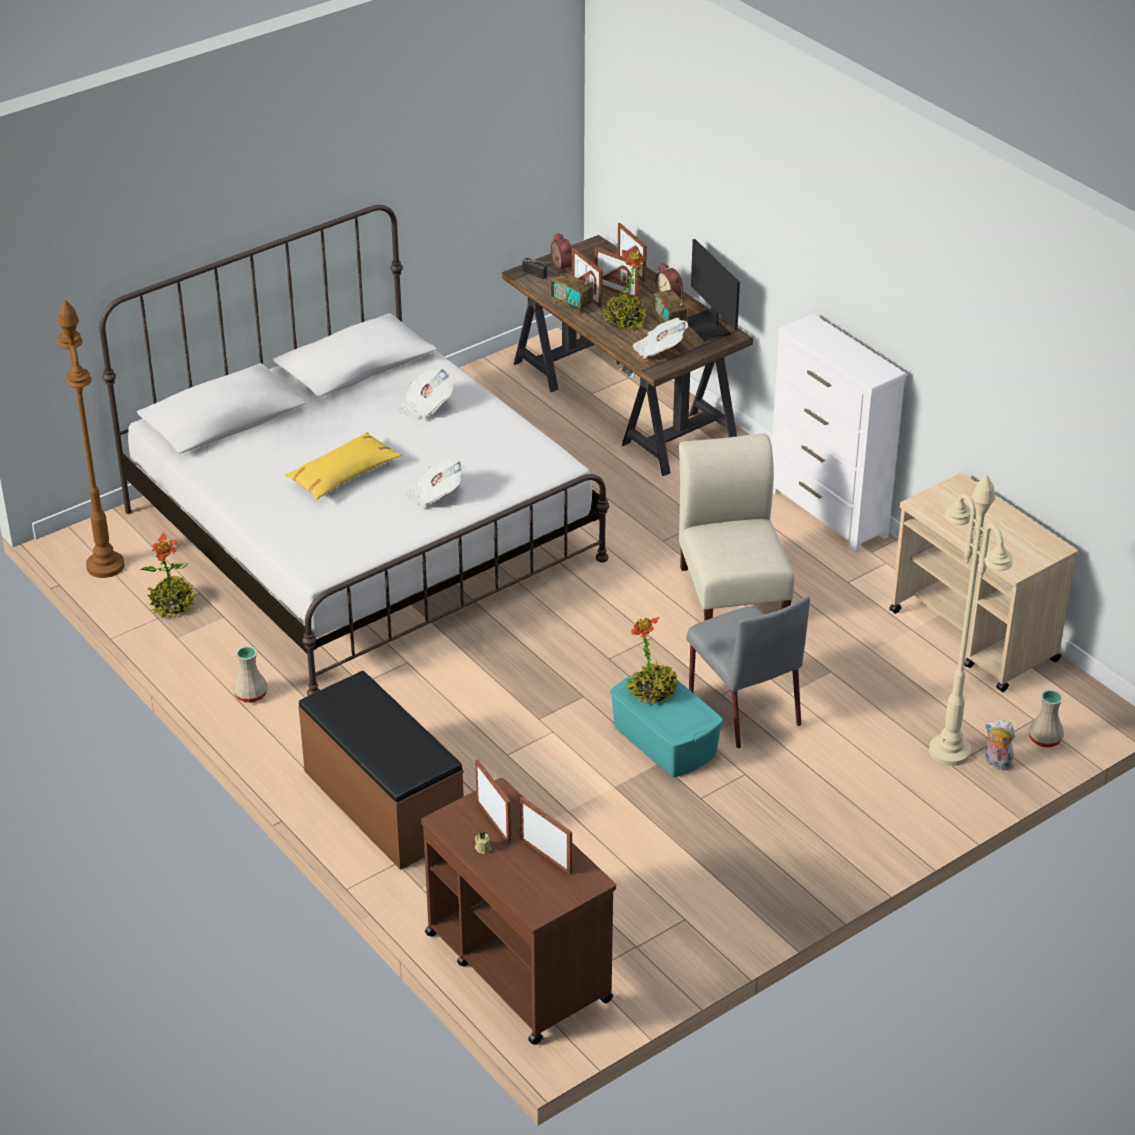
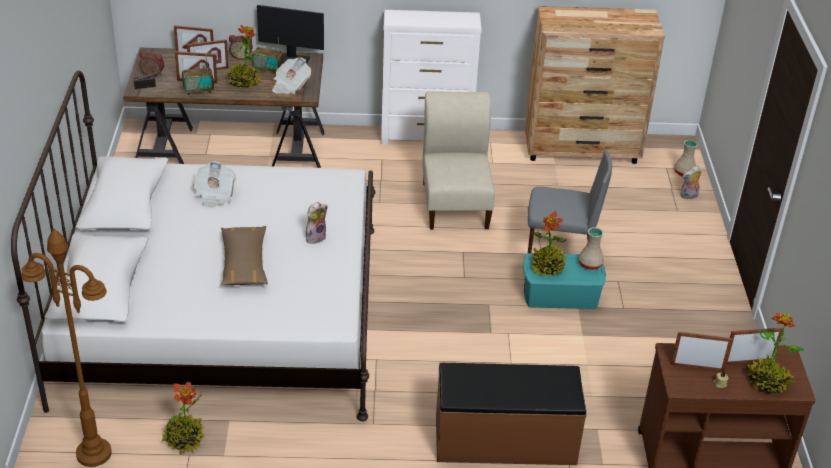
camera: 55 degrees left, 0 degrees up
beige vase [233,646,268,703] -> beige vase moved to [579,227,604,270]
yellow pillow [285,432,402,499] -> brown pillow [221,226,268,285]
newspaper [406,458,464,507] -> plush toy [306,202,328,245]
beige chair [679,433,794,621] -> beige chair turned 60 degrees clockwise [422,92,495,230]
beige cart [889,473,1078,692] -> brown dresser [525,6,665,164]
beige floor lamp [929,475,1012,766] -> none
none -> potted plant [747,313,804,393]

